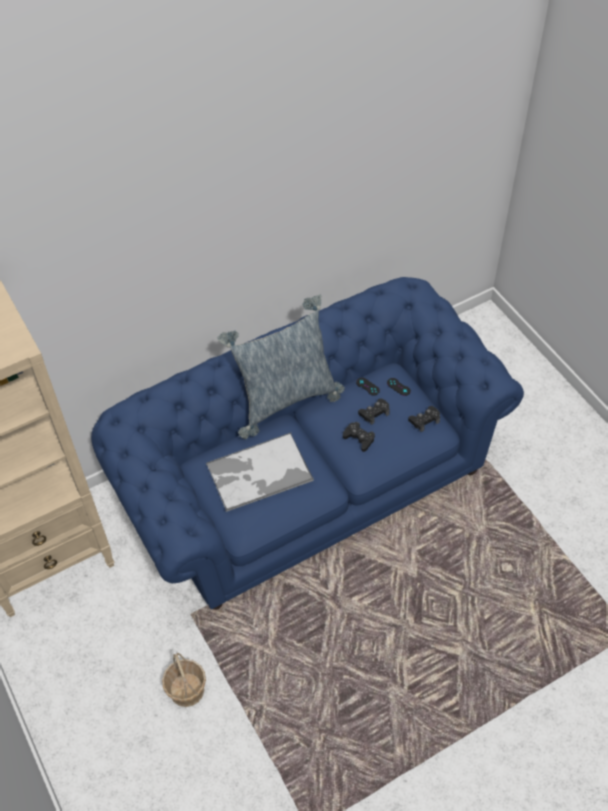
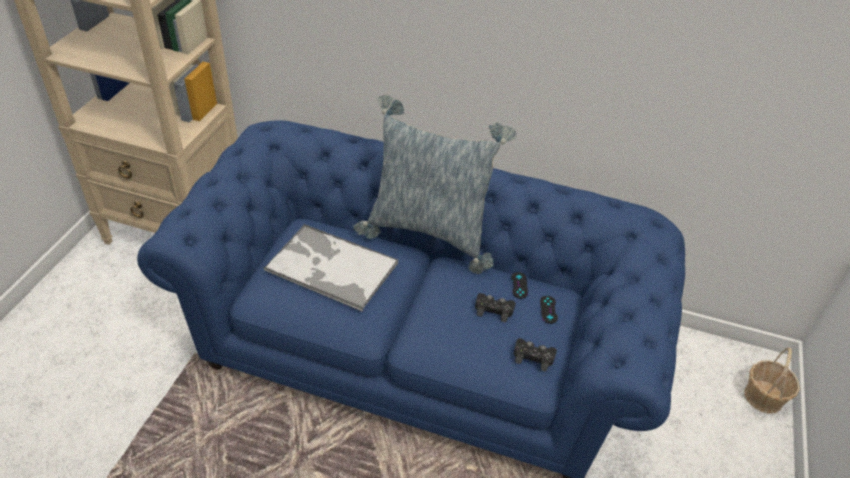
camera: 45 degrees right, 10 degrees down
basket [162,653,206,707] -> basket moved to [744,347,800,414]
black game controller [343,422,375,452] -> none

